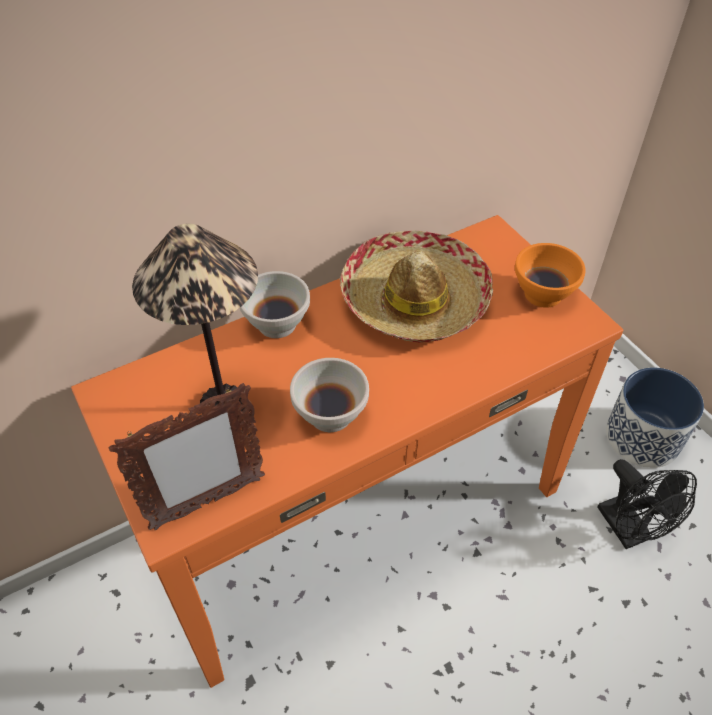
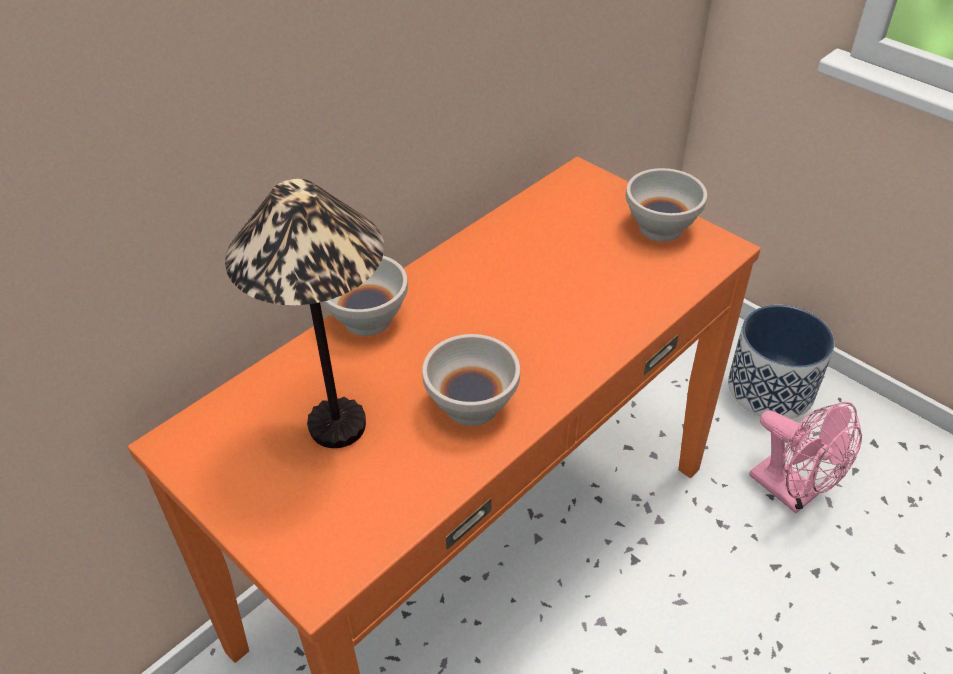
camera: 15 degrees left, 5 degrees down
picture frame [109,383,265,530] -> none
hat [340,231,493,343] -> none
orange bowl [515,243,586,308] -> white bowl [626,168,707,242]
black fan [597,459,697,549] -> pink fan [749,402,862,513]

